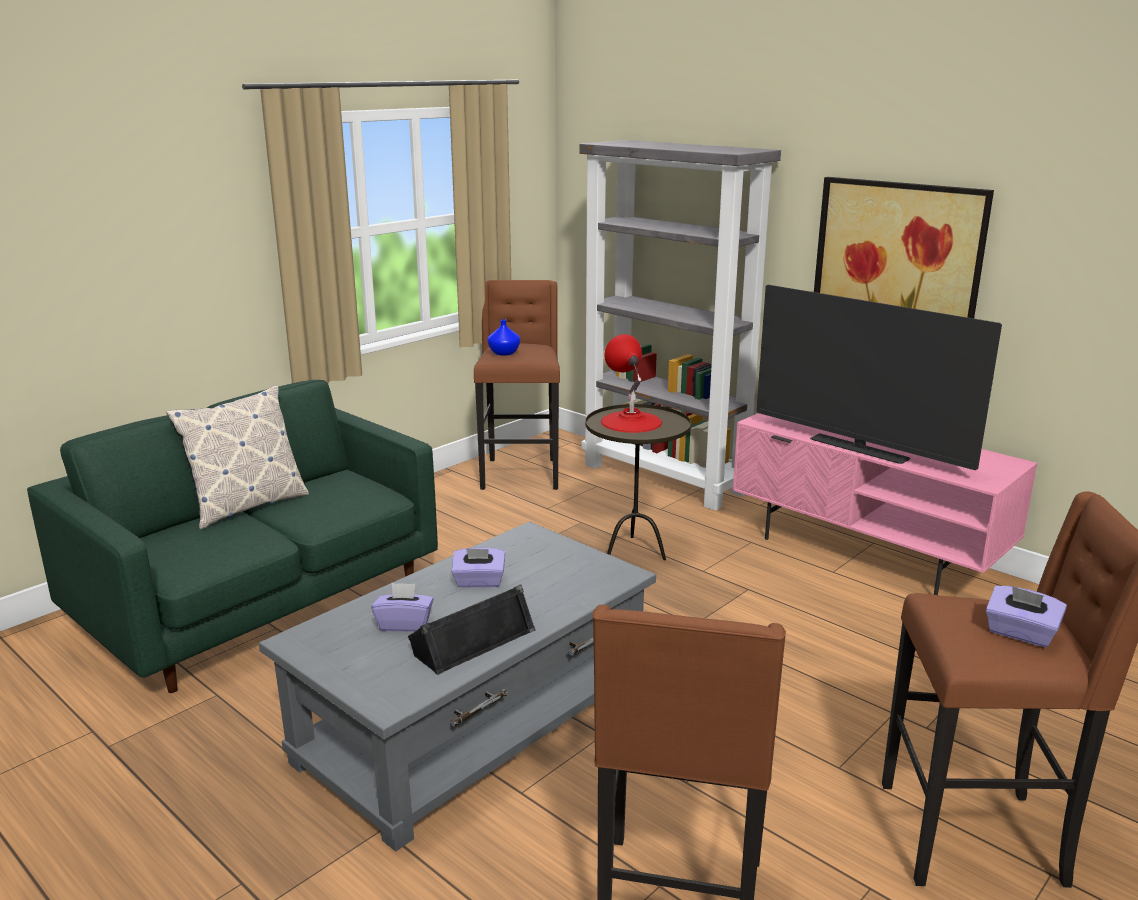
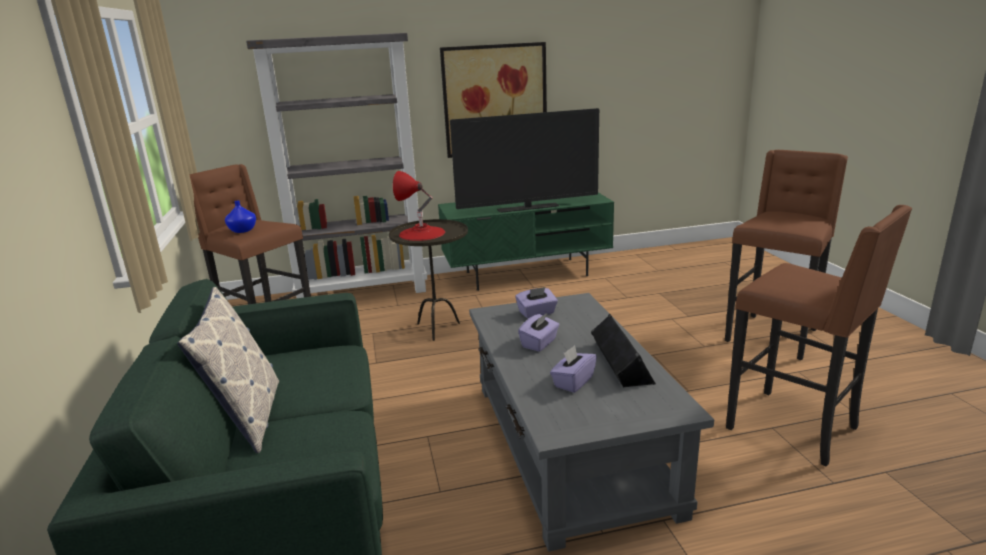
camera: 55 degrees left, 0 degrees up
pink tv stand [732,413,1038,595] -> green tv stand [438,193,614,291]
purple tissue box [986,586,1067,647] -> purple tissue box moved to [515,287,558,319]

